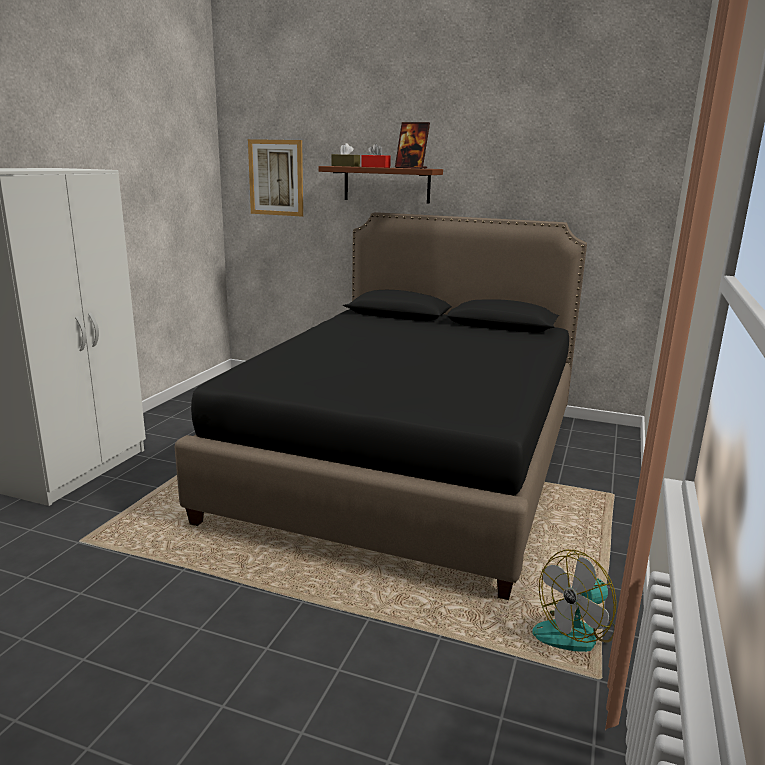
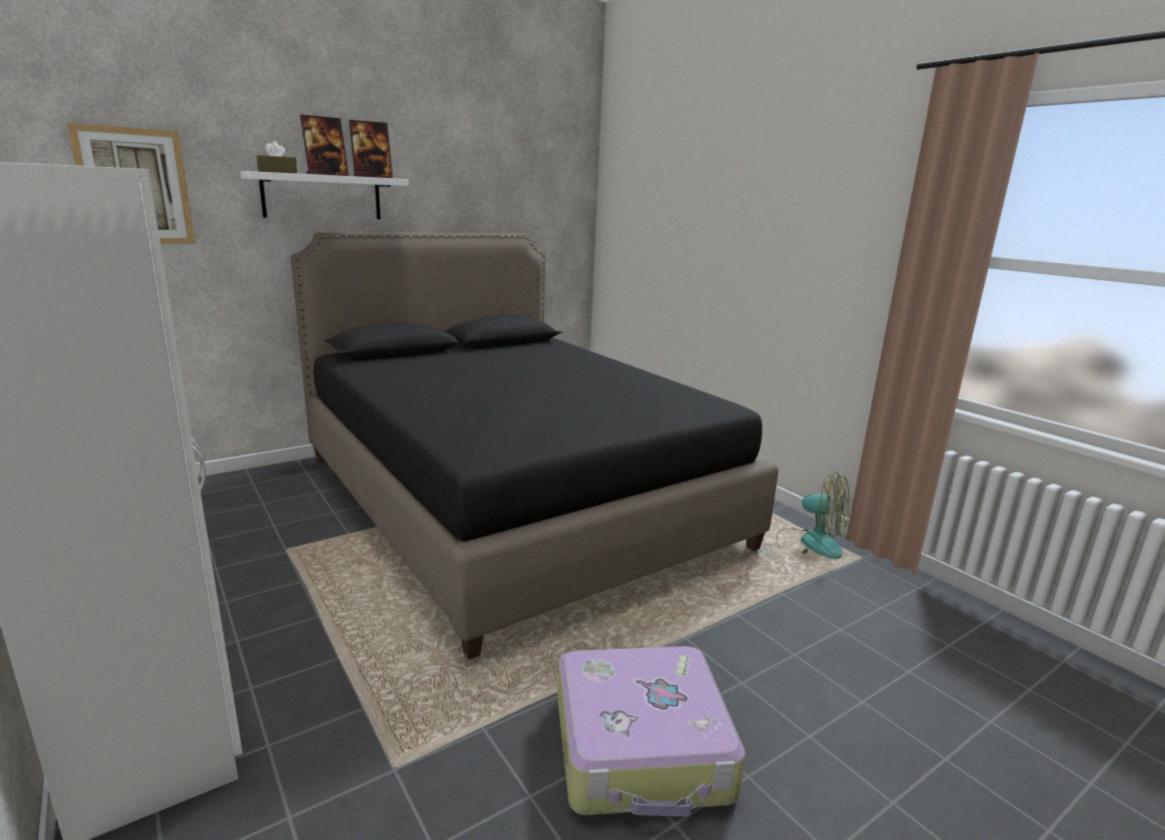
camera: 55 degrees left, 0 degrees up
brown shelf [319,166,443,204] -> white shelf [240,171,409,219]
red tissue box [361,144,391,168] -> picture frame [300,115,349,176]
fan [532,550,617,652] -> fan turned 60 degrees counterclockwise [777,472,849,559]
none -> suitcase [557,646,745,816]

